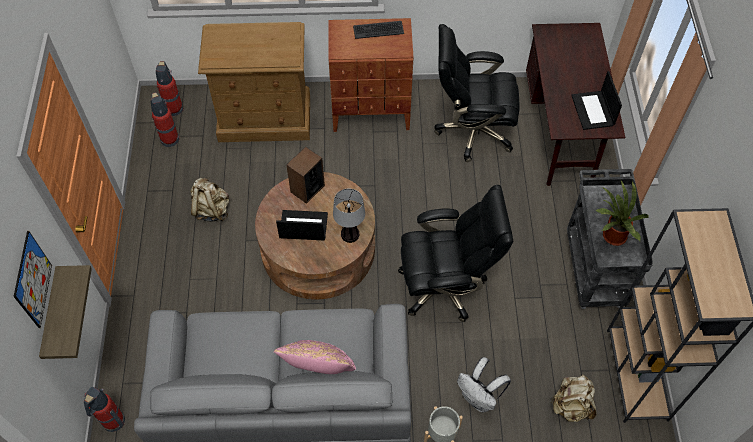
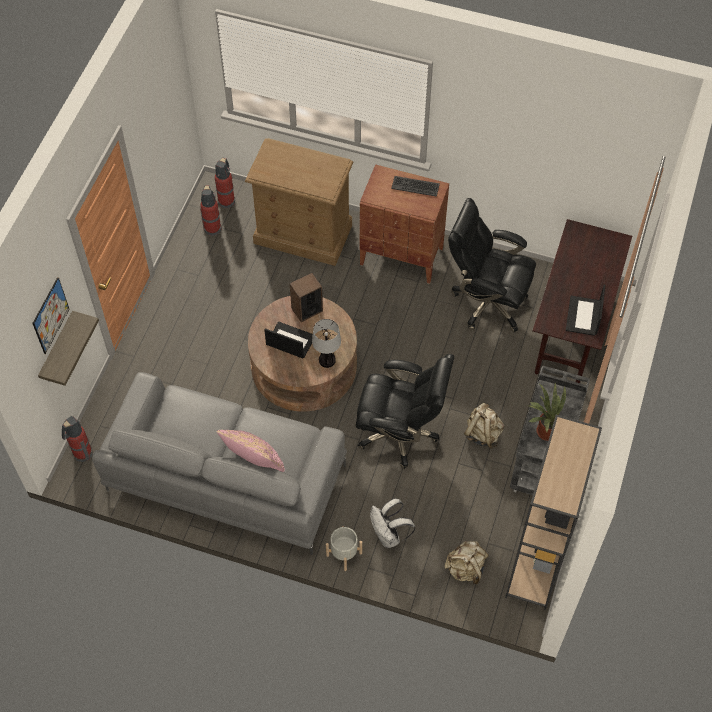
camera: 20 degrees right, 0 degrees up
beige backpack [190,177,229,222] -> beige backpack moved to [464,403,504,449]

